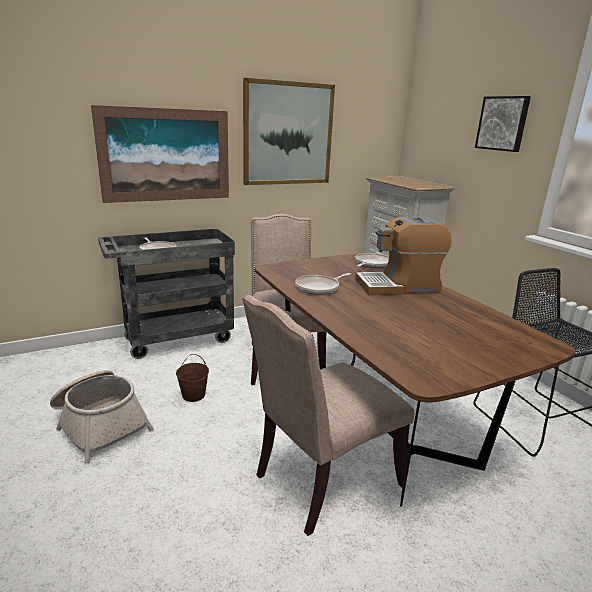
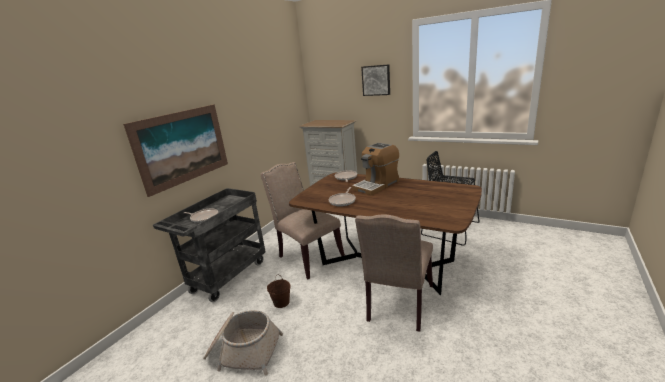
camera: 30 degrees left, 0 degrees up
picture [243,78,335,185] -> none

